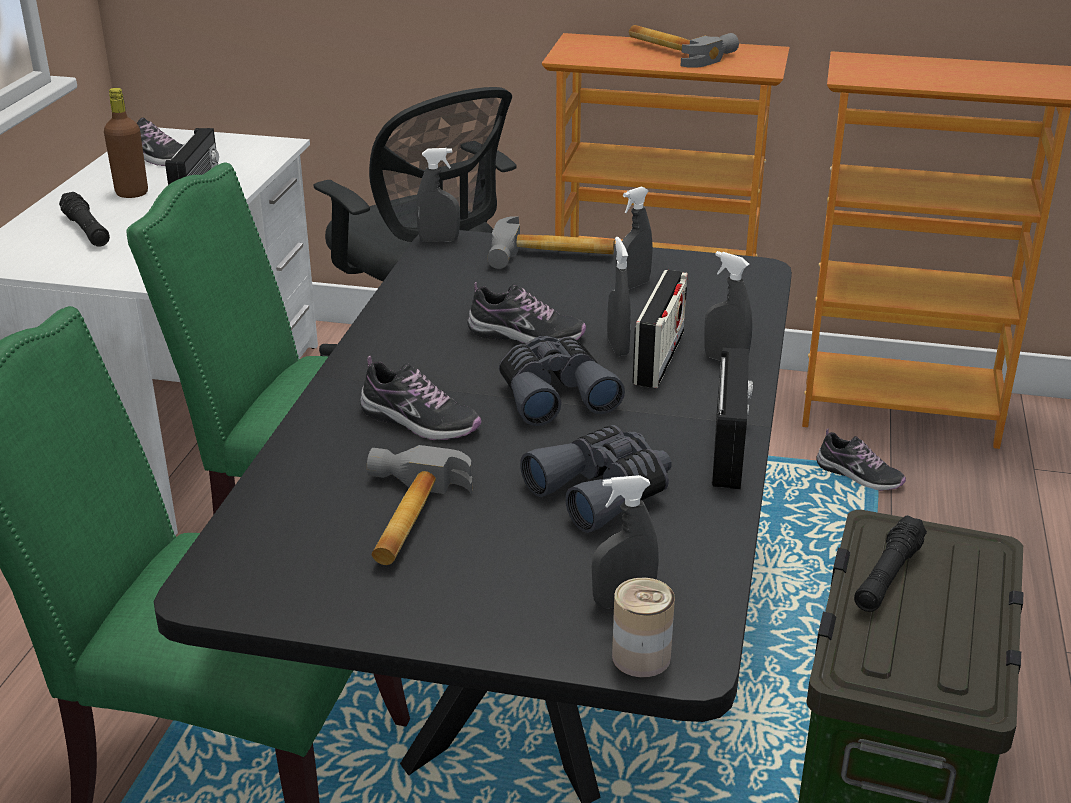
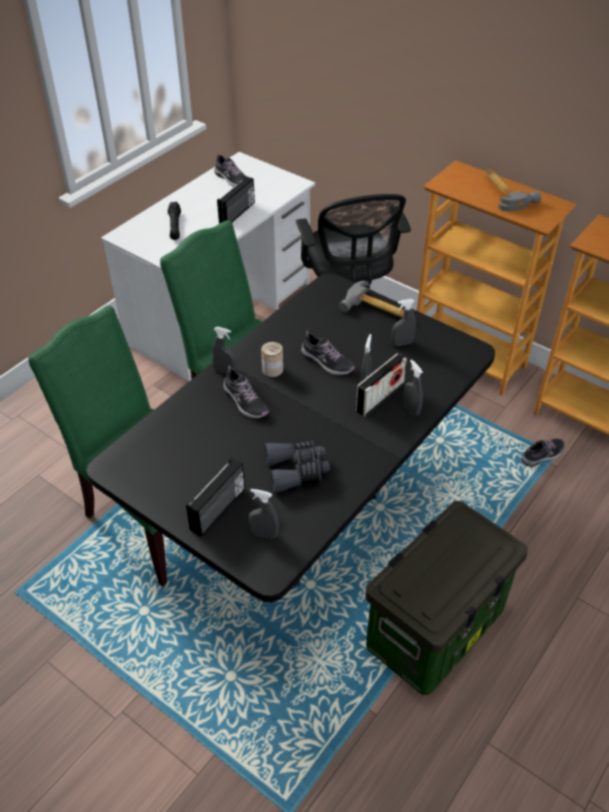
camera: 25 degrees right, 15 degrees up
brown bottle [104,88,148,198] -> none
hammer [367,445,472,565] -> none
grey spray bottle [416,148,460,242] -> grey spray bottle moved to [212,327,236,374]
grey binoculars [499,336,625,426] -> none
can [612,578,675,678] -> can moved to [261,342,283,377]
radio [712,348,753,489] -> radio moved to [186,457,245,537]
shoe [816,429,906,491] -> shoe turned 90 degrees counterclockwise [522,439,564,467]
black flashlight [854,515,927,612] -> none

